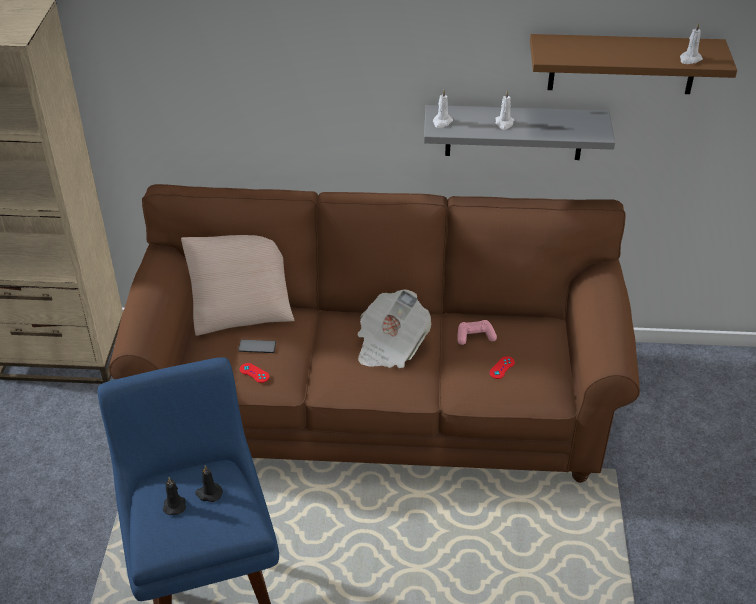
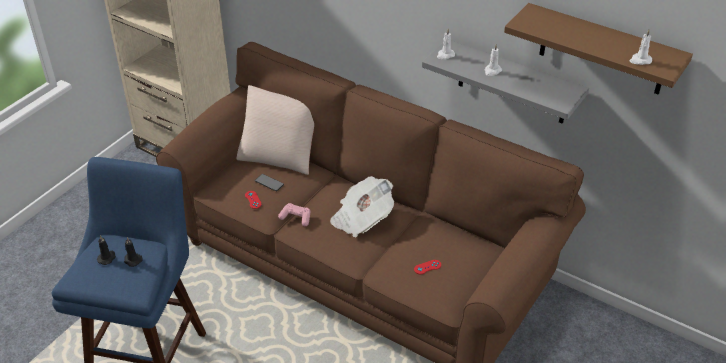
camera: 30 degrees right, 0 degrees up
pink game controller [457,320,497,345] -> pink game controller moved to [278,203,310,226]

